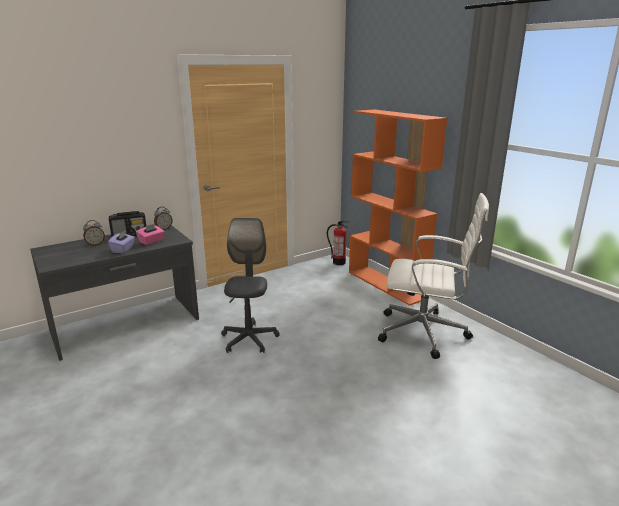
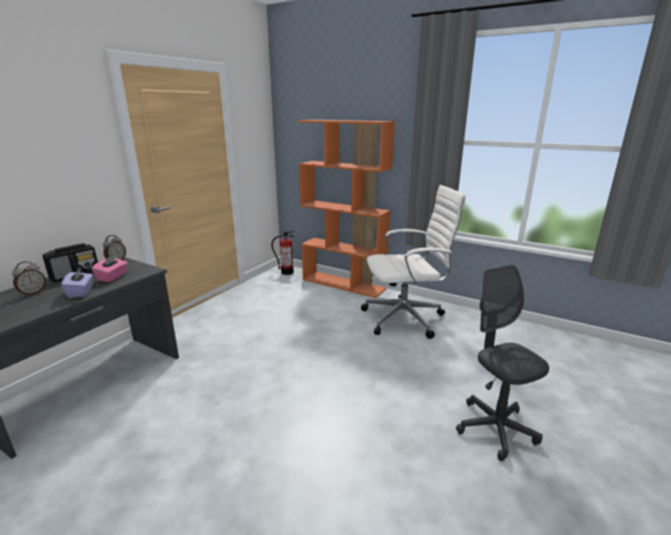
camera: 25 degrees left, 0 degrees up
grey office chair [221,218,279,353] -> grey office chair moved to [456,265,549,461]

